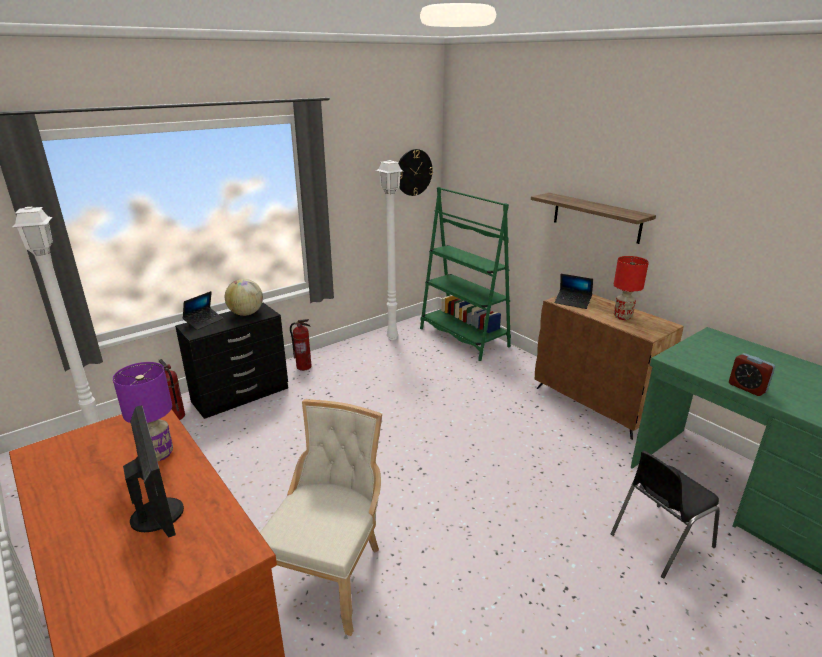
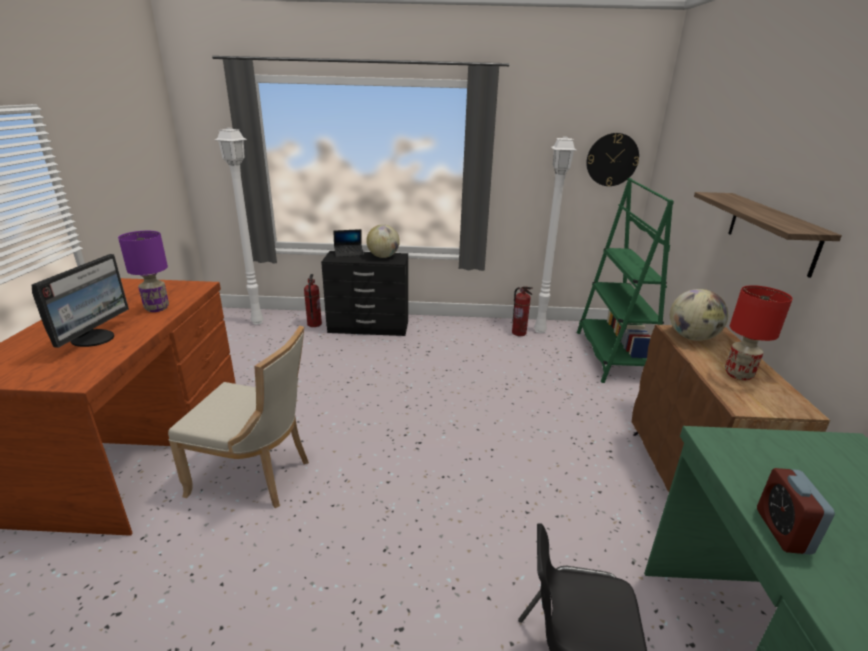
camera: 40 degrees right, 0 degrees up
beige chair [260,399,382,636] -> beige chair turned 45 degrees clockwise [168,325,309,508]
fire extinguisher [290,319,312,371] -> fire extinguisher moved to [512,286,532,336]
laptop [555,274,593,309] -> globe [670,289,728,341]

